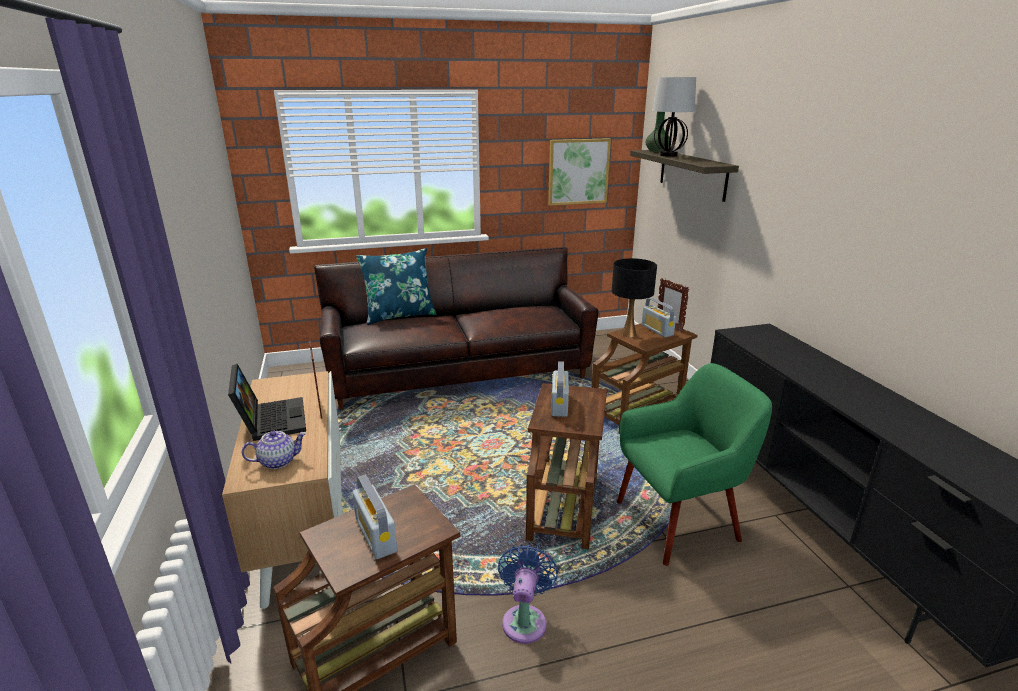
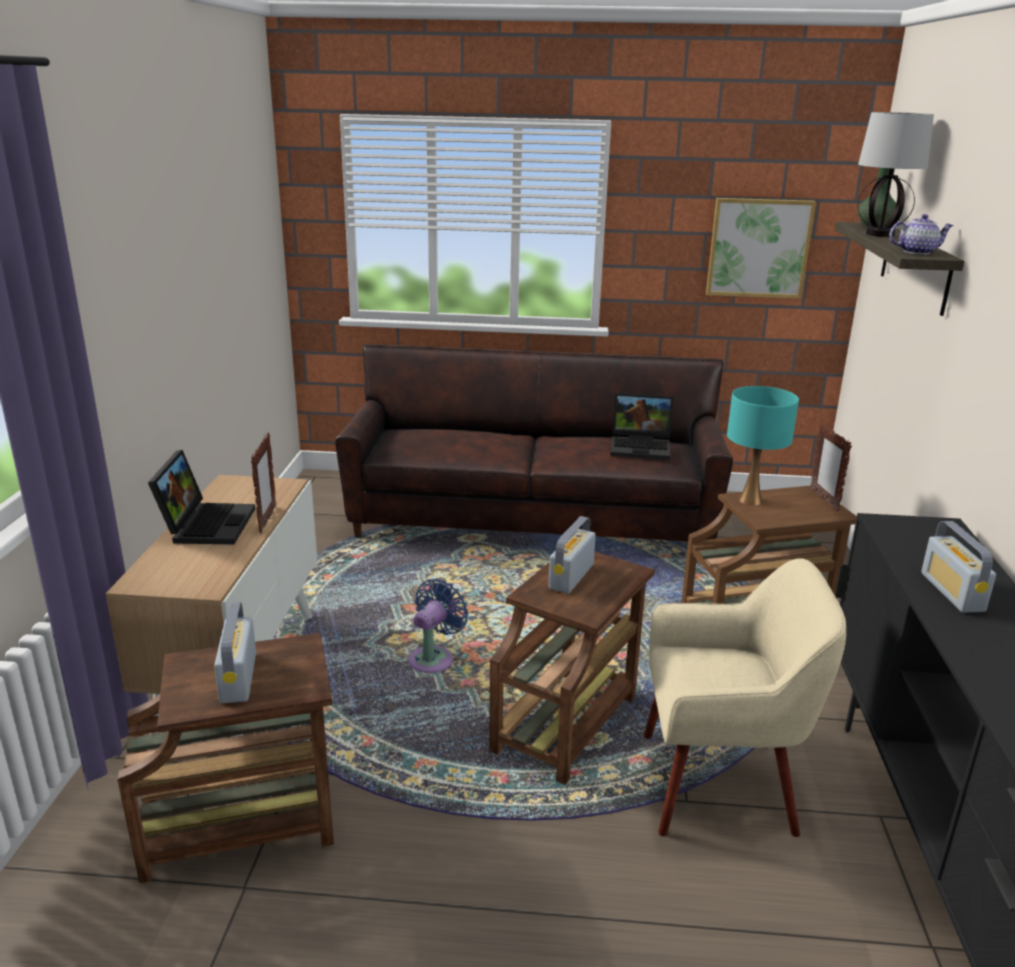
camera: 20 degrees right, 0 degrees up
teapot [242,431,306,469] -> teapot moved to [889,214,954,255]
blue pillow [356,248,436,325] -> none
blue fan [498,544,558,644] -> blue fan moved to [408,578,468,673]
black table lamp [612,258,657,337] -> turquoise table lamp [727,386,799,505]
green armchair [617,363,772,566] -> beige armchair [644,558,846,837]
radio [642,298,676,337] -> radio moved to [921,521,996,613]
none -> laptop [610,393,673,460]

